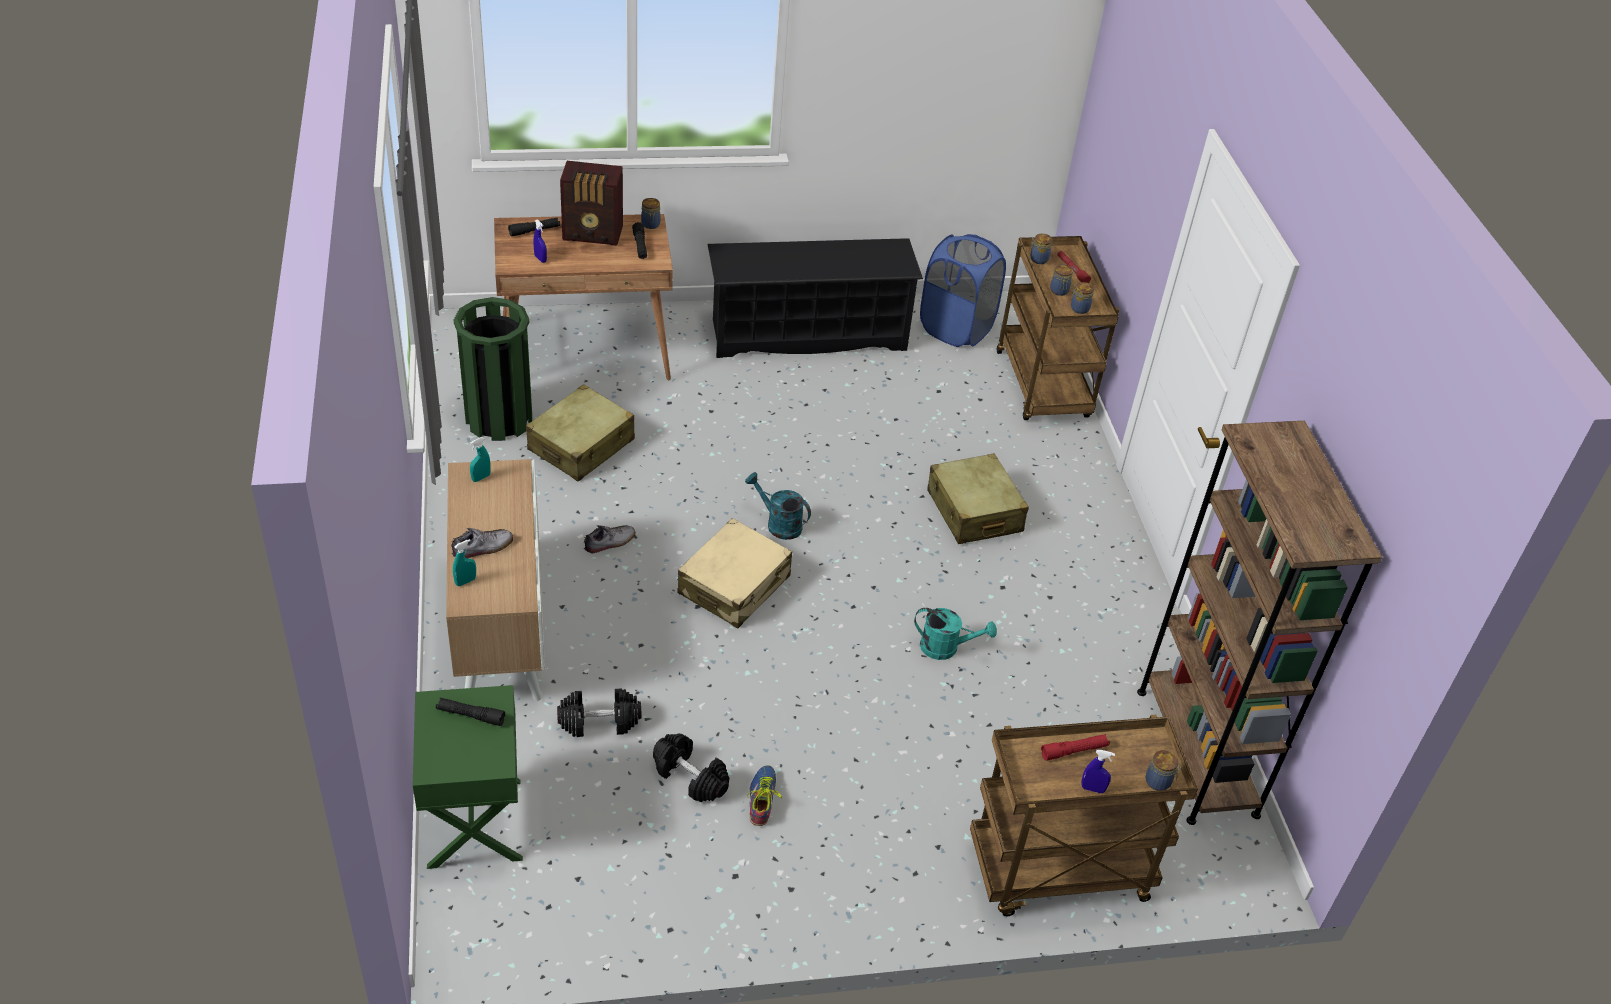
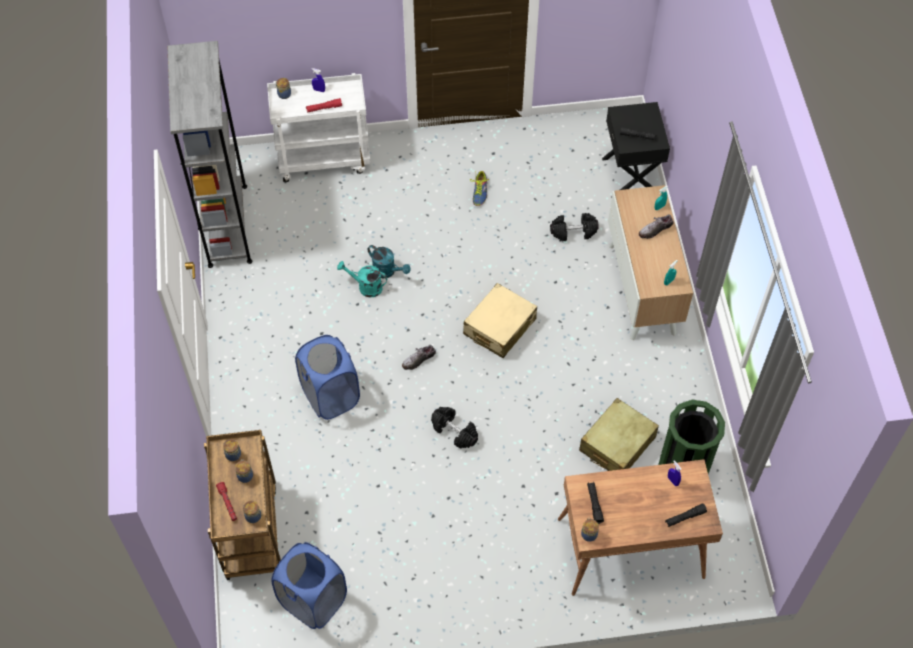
camera: 175 degrees left, 15 degrees up
green nightstand [413,685,523,869] -> black nightstand [602,102,670,198]
radio [560,161,623,246] -> none
shoe [584,525,635,554] -> shoe moved to [402,345,436,370]
black dumbbell [653,734,729,802] -> black dumbbell moved to [431,407,478,449]
black shoe rack [708,238,923,358] -> none
turquoise watering can [745,472,811,540] -> turquoise watering can moved to [367,245,411,278]
beige suitcase [927,453,1029,544] -> blue laundry basket [295,335,360,420]
brown cart [970,715,1198,916] -> white cart [267,73,371,182]
brown bookcase [1137,421,1382,825] -> grey bookcase [167,41,252,268]

